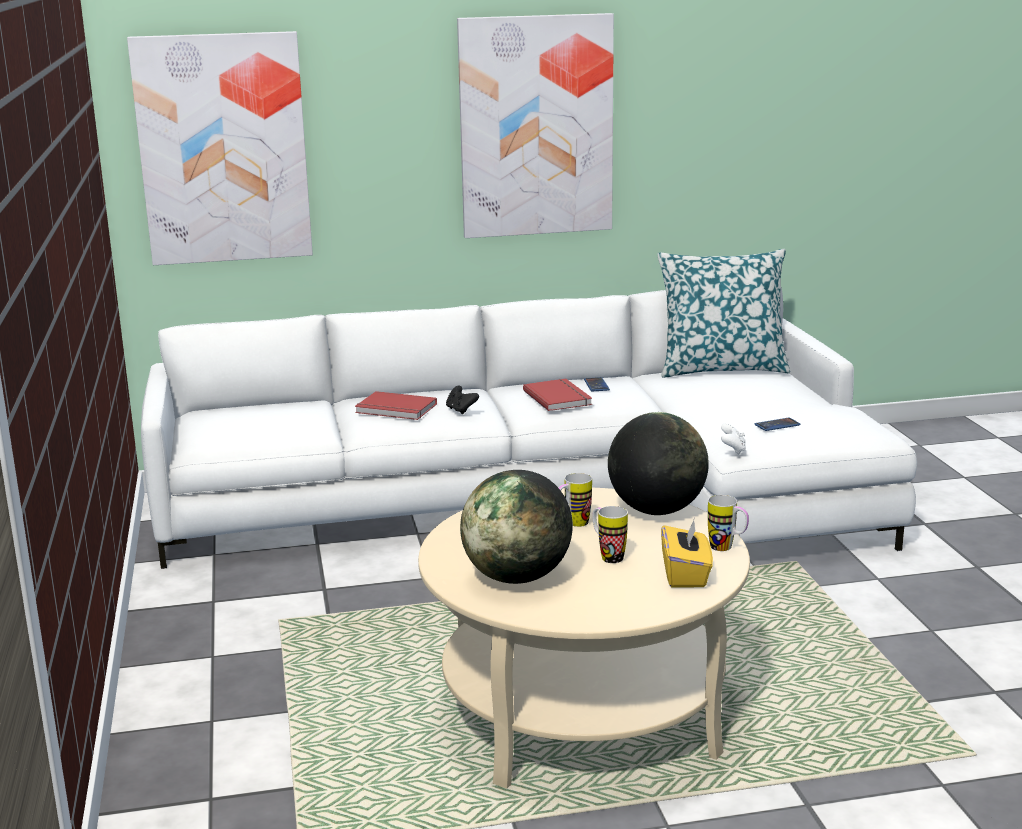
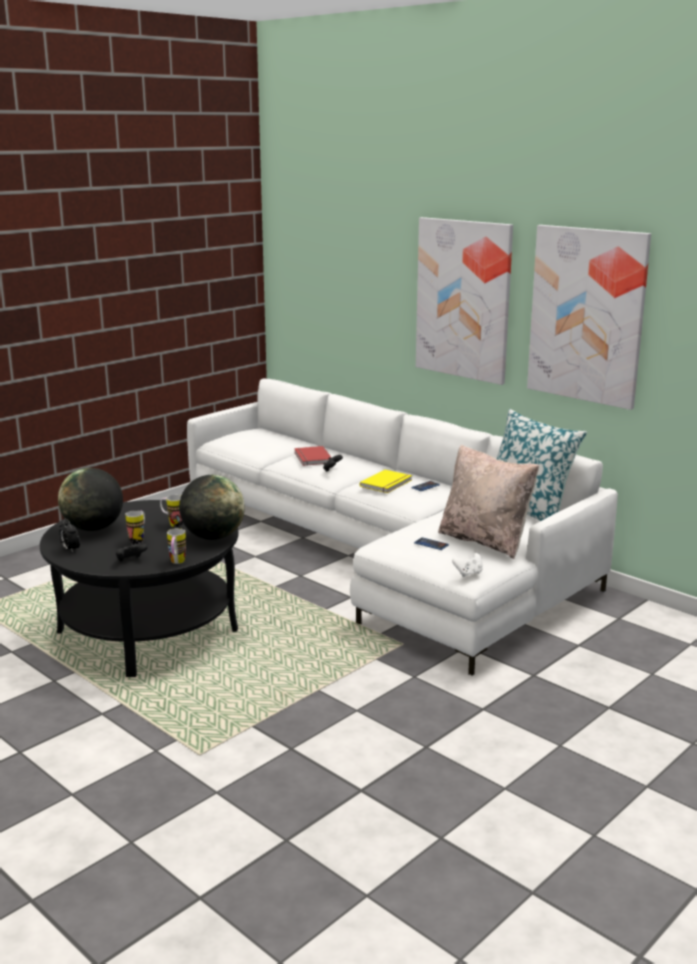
camera: 55 degrees right, 0 degrees up
picture [127,31,313,265] -> picture moved to [527,225,651,410]
beige coffee table [418,488,750,789] -> black coffee table [40,500,239,677]
red book [523,378,592,411] -> yellow book [360,470,412,493]
yellow tissue box [661,520,713,588] -> black game controller [116,544,148,561]
white game controller [721,423,746,454] -> white game controller moved to [452,553,483,577]
none -> alarm clock [59,519,80,552]
none -> beige pillow [438,445,539,559]

